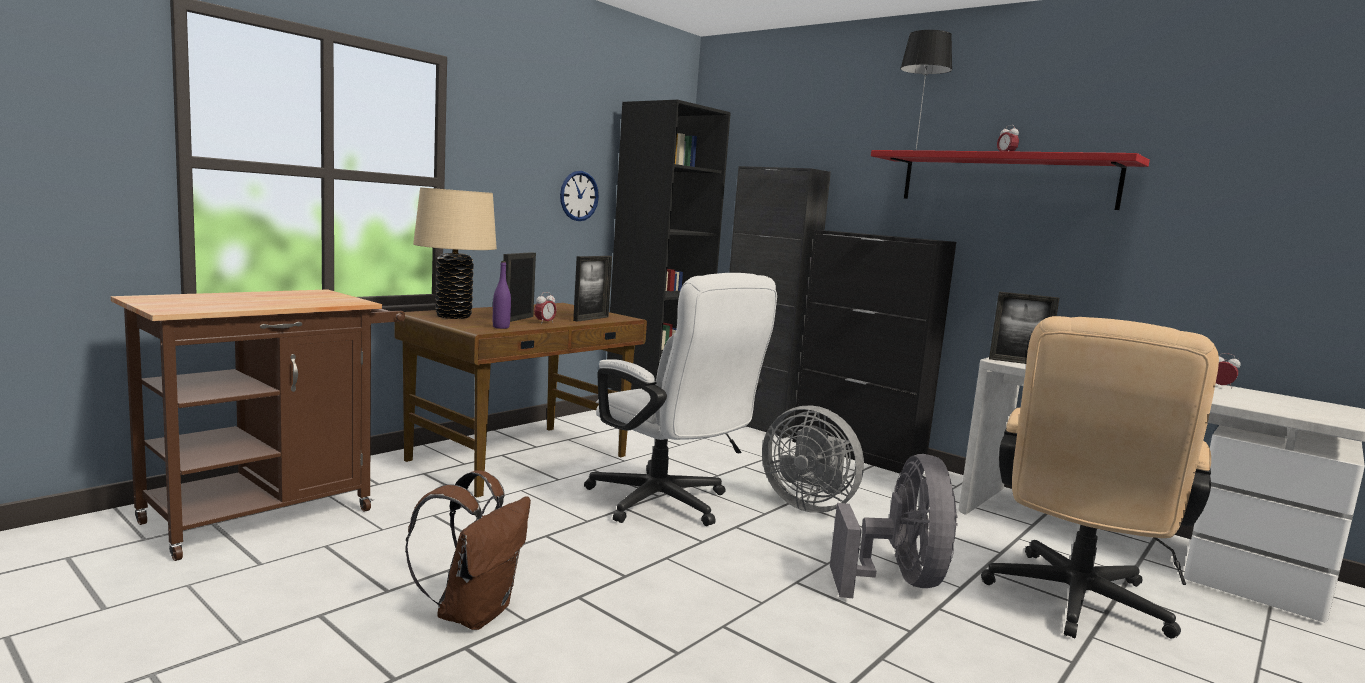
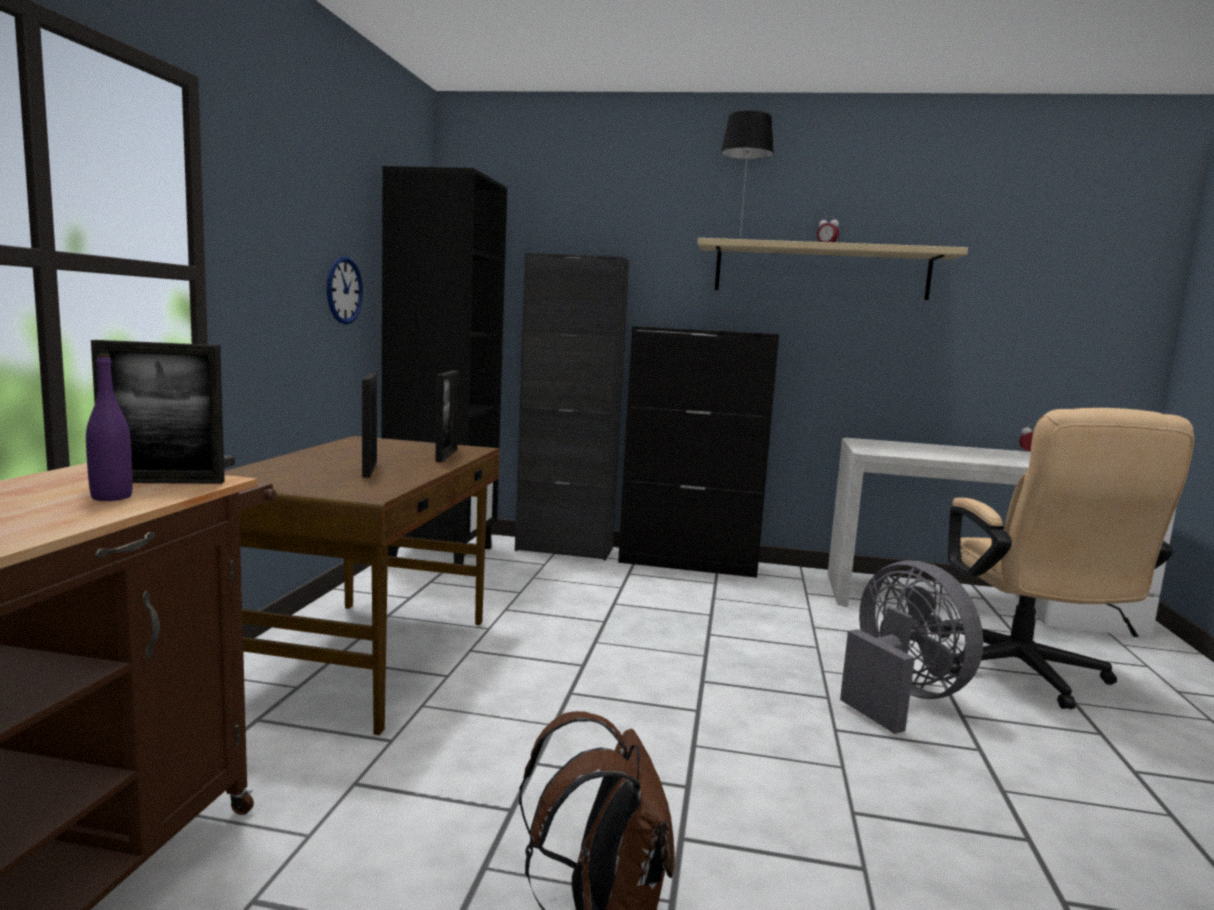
camera: 30 degrees left, 0 degrees up
beige table lamp [413,187,497,319] -> none
purple bottle [493,261,511,329] -> purple bottle moved to [86,354,133,501]
alarm clock [534,292,557,324] -> none
white office chair [584,273,777,526] -> none
grey fan [762,405,864,513] -> none
red shelf [871,150,1150,210] -> beige shelf [697,238,968,300]
picture frame [989,292,1059,364] -> picture frame moved to [91,340,225,484]

